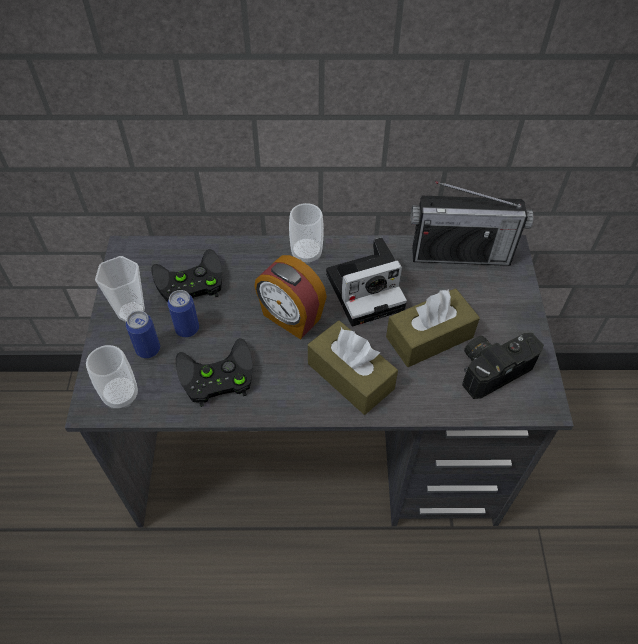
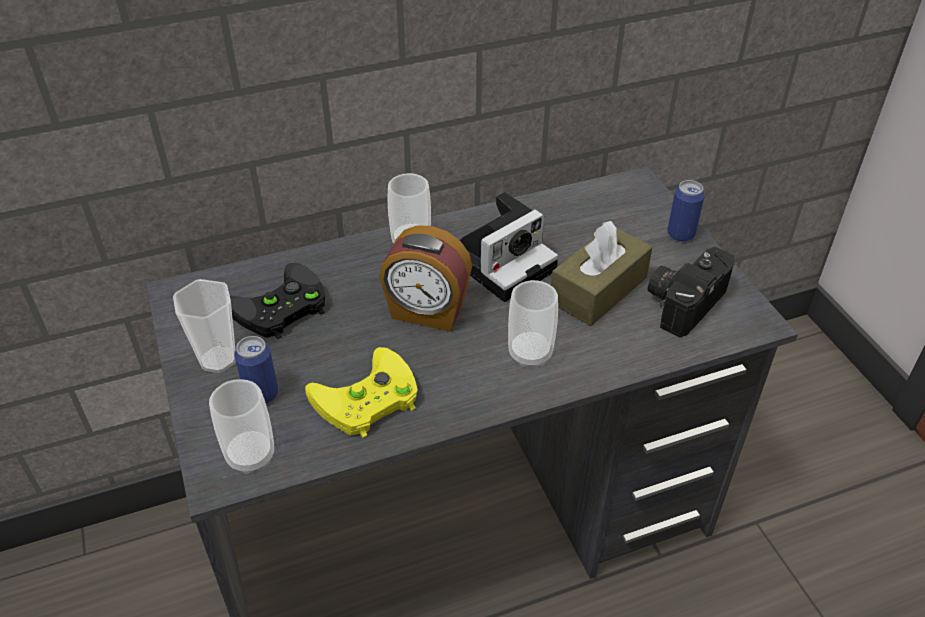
camera: 20 degrees left, 10 degrees down
can [168,290,199,337] -> can moved to [667,180,705,242]
black game controller [176,338,253,407] -> yellow game controller [305,347,418,438]
brown tissue box [308,320,398,415] -> cup [508,280,558,367]
radio [411,181,533,266] -> none

